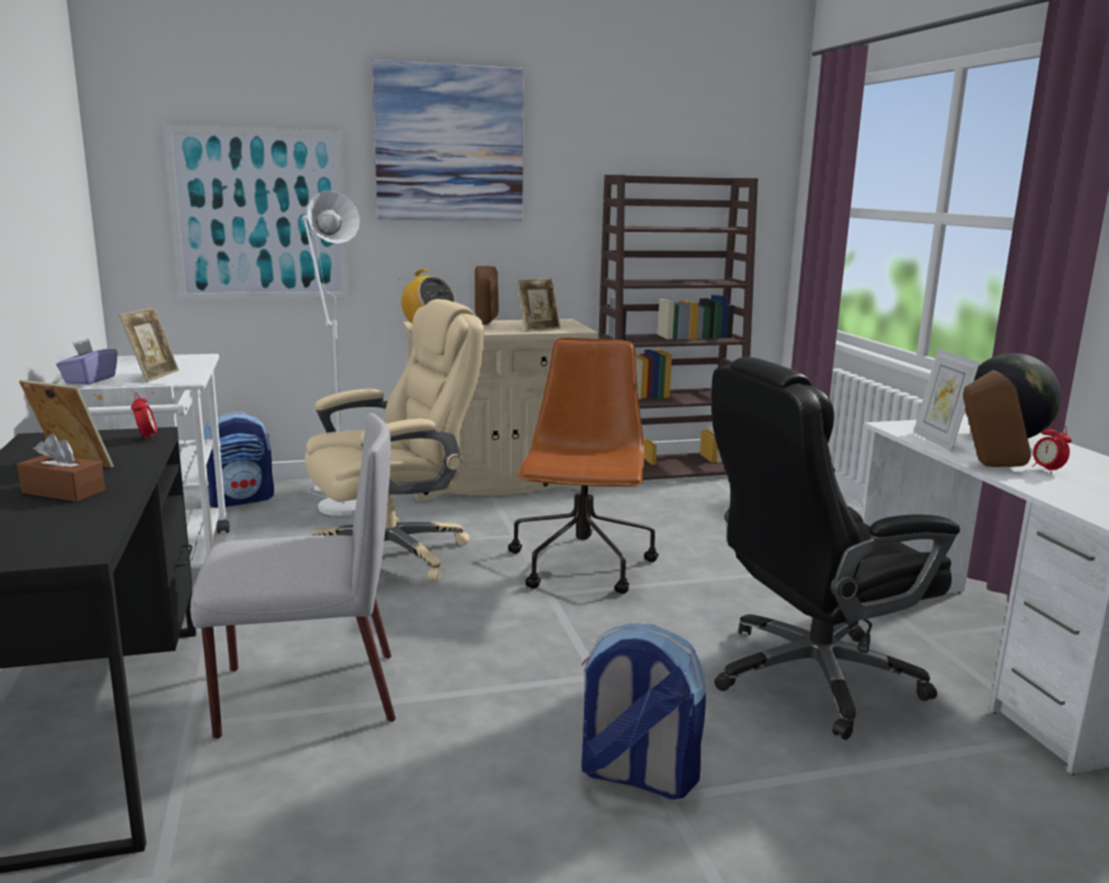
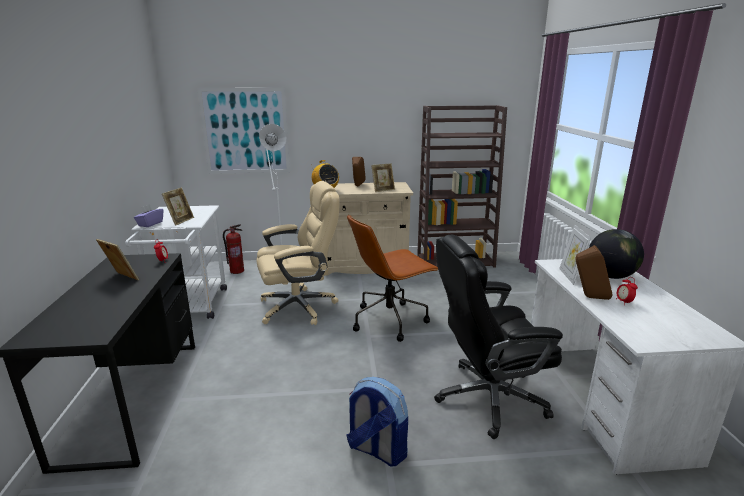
camera: 10 degrees right, 5 degrees up
brown tissue box [17,434,105,502] -> none
grey chair [190,413,396,739] -> none
backpack [203,412,274,508] -> fire extinguisher [223,224,244,274]
picture [372,60,524,221] -> none
brown office chair [508,338,659,594] -> brown office chair turned 135 degrees counterclockwise [347,214,438,342]

